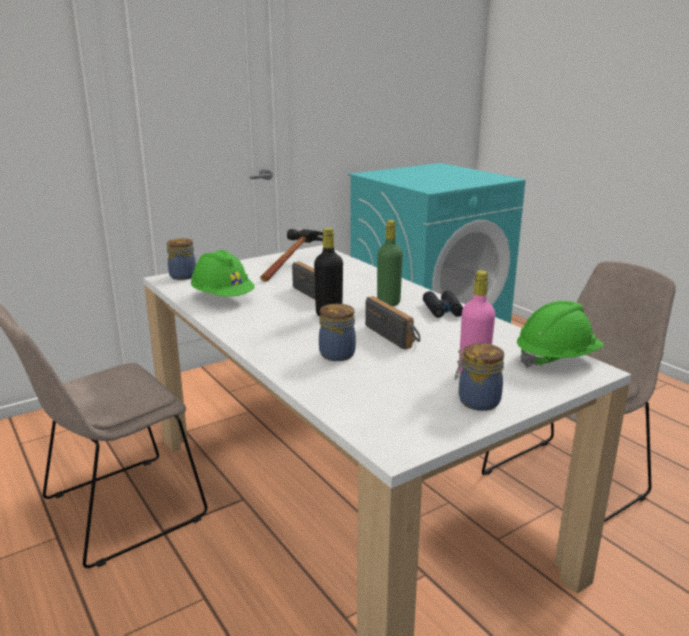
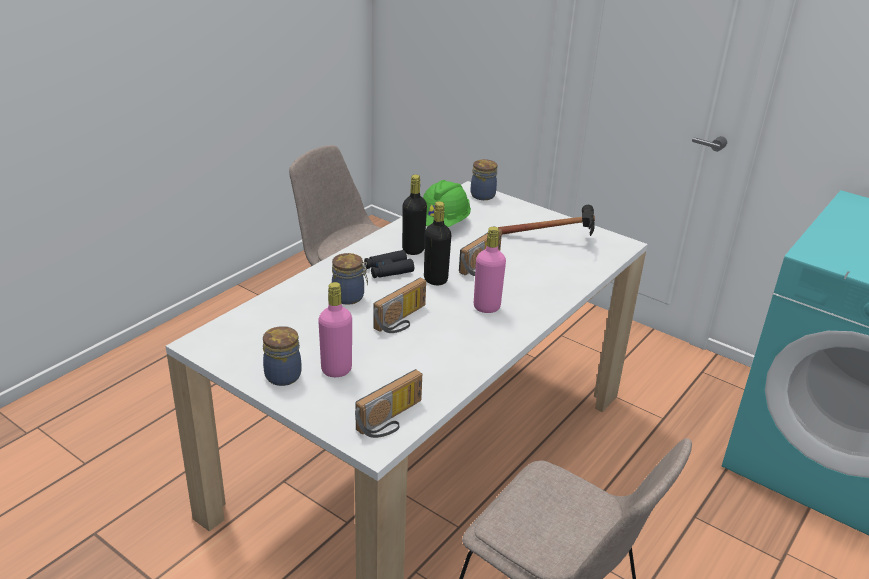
camera: 70 degrees right, 10 degrees up
green bottle [377,220,403,306] -> pink bottle [474,227,506,313]
black binoculars [423,290,463,318] -> black binoculars moved to [364,250,414,278]
green hard hat [517,301,604,368] -> radio [355,369,422,438]
none -> black bottle [402,175,427,255]

